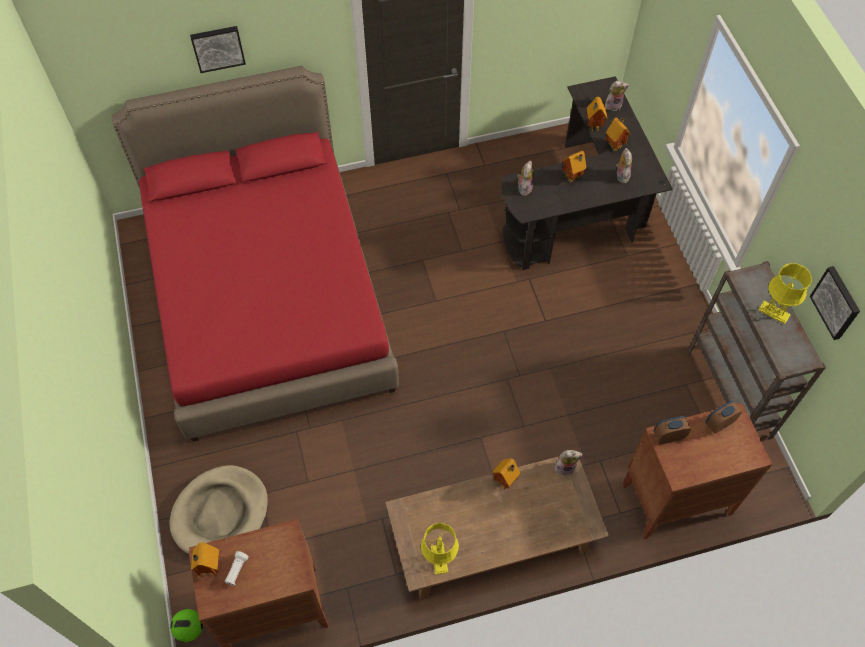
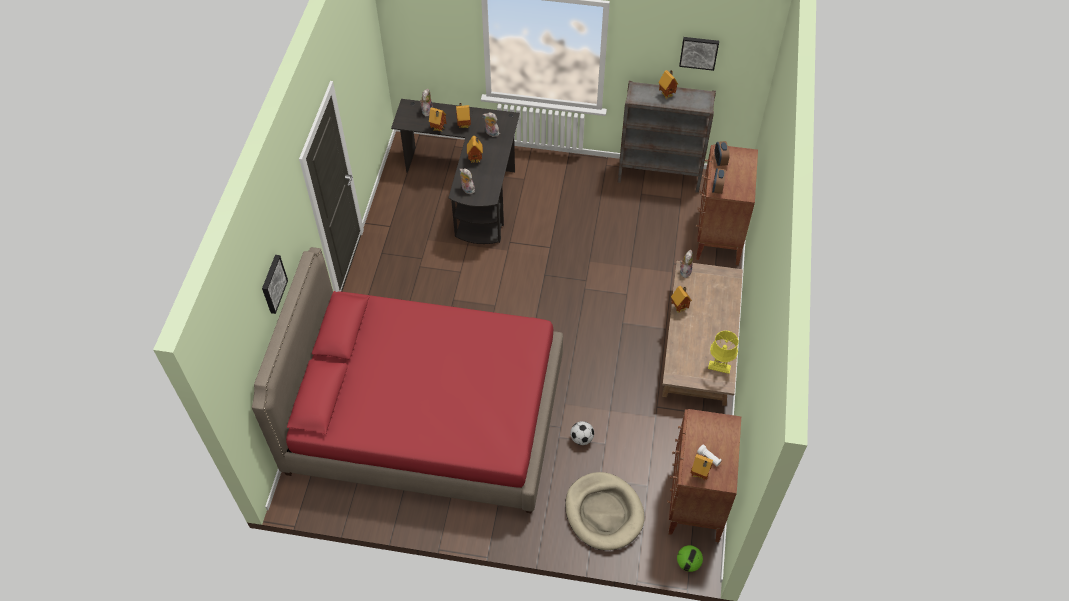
camera: 65 degrees left, 5 degrees down
yellow table lamp [758,263,812,324] -> toy house [658,70,679,99]
none -> football [570,421,594,445]

